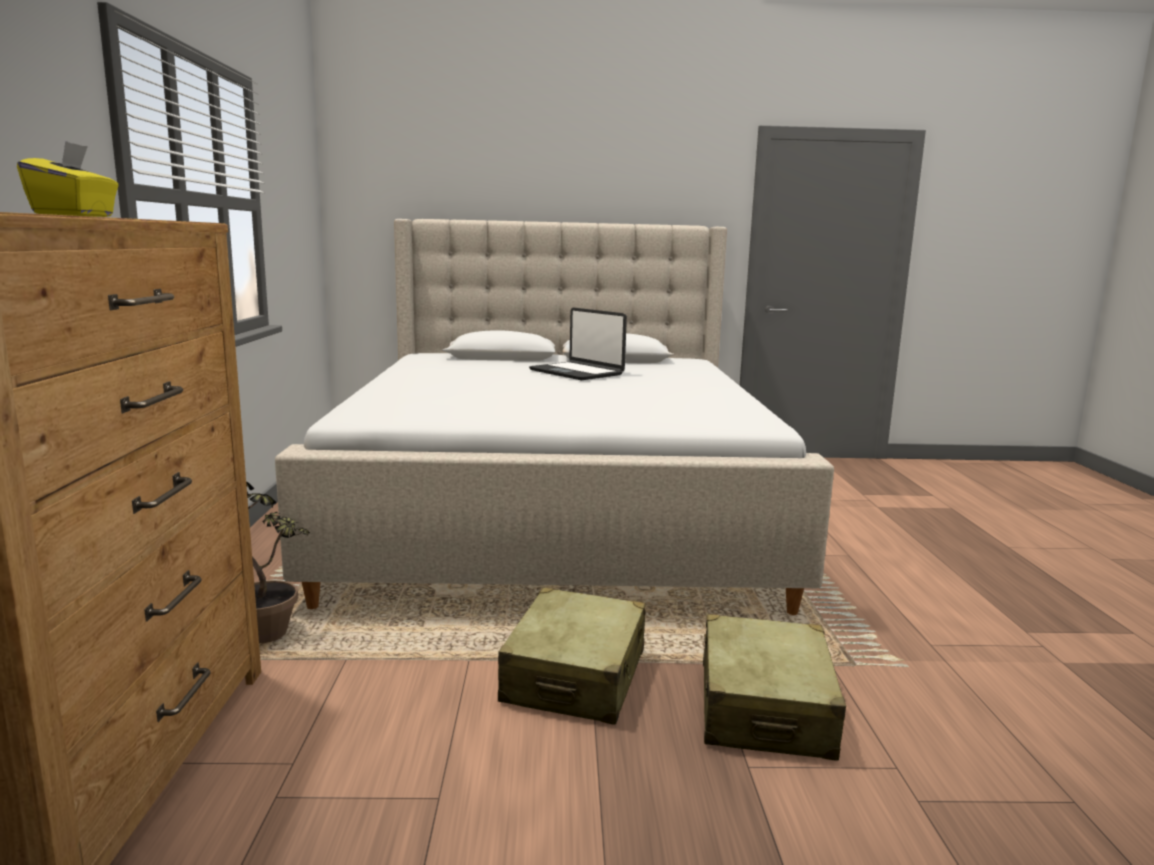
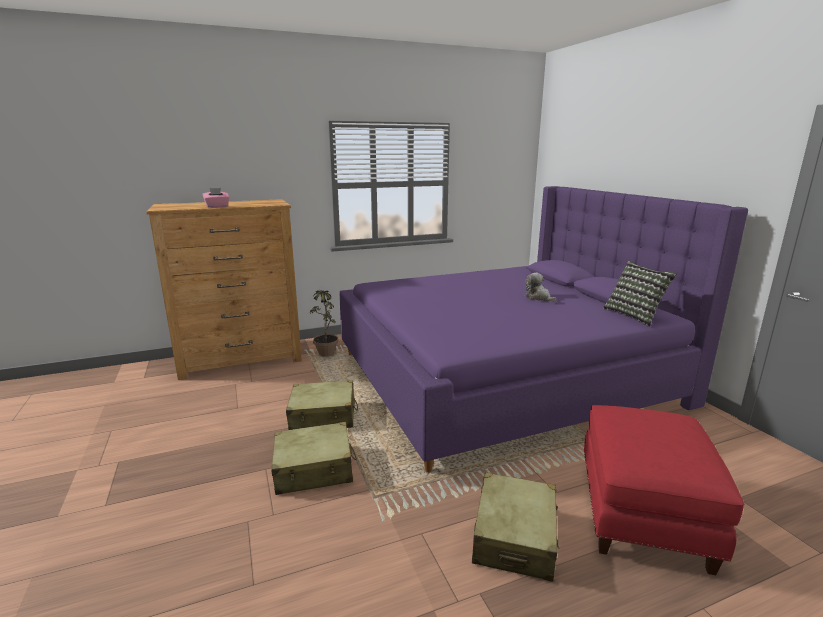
camera: 70 degrees right, 5 degrees up
yellow tissue box [17,141,118,217] -> pink tissue box [202,188,229,207]
beige bed [275,219,834,615] -> purple bed [339,186,748,473]
laptop [529,308,627,381] -> plush toy [525,273,556,302]
none -> beige suitcase [472,473,559,582]
none -> red ottoman [584,405,744,575]
none -> pillow [603,261,677,327]

